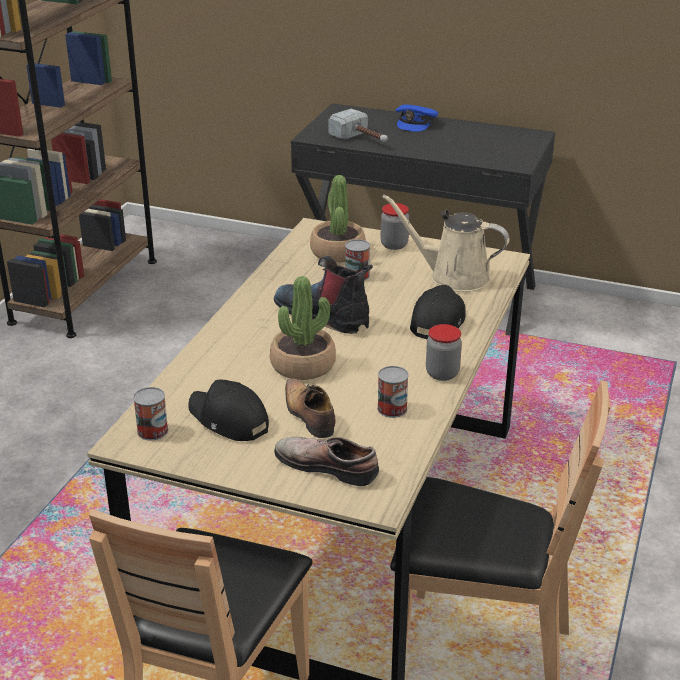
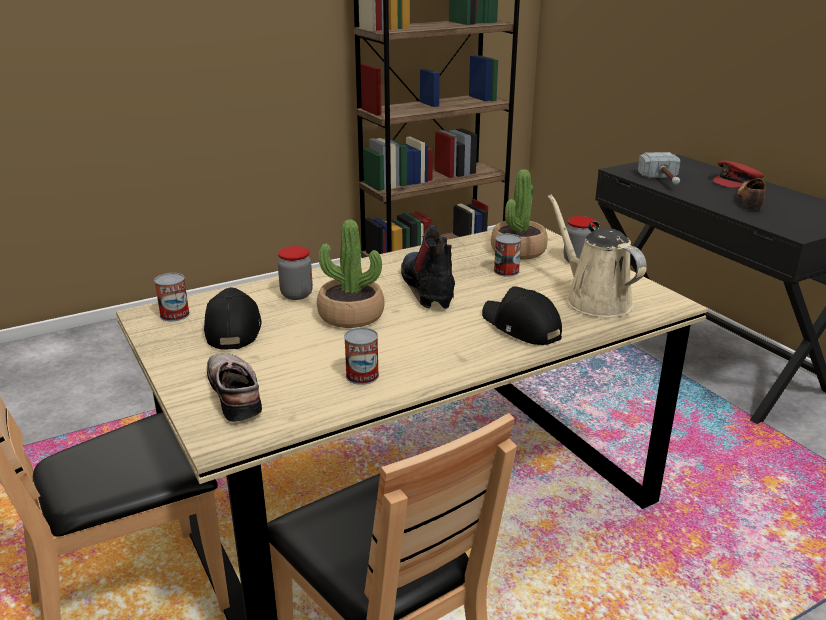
camera: 40 degrees right, 5 degrees down
shoe [285,378,335,438] -> shoe moved to [736,178,766,211]
blue cap [396,104,438,132] -> red cap [713,160,764,188]
black cap [410,285,466,339] -> black cap turned 105 degrees counterclockwise [482,287,562,345]
jar [426,324,462,381] -> jar moved to [278,246,313,300]

